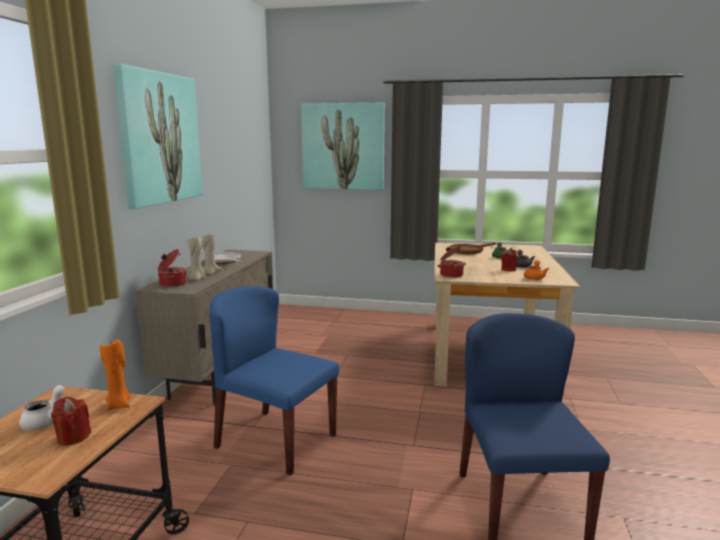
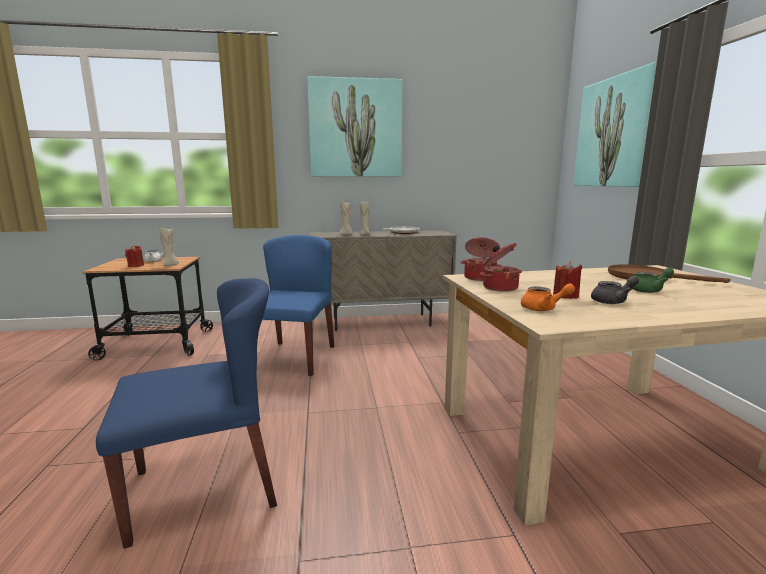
camera: 70 degrees right, 0 degrees up
orange candle [100,339,131,410] -> beige candle [159,228,179,266]
cooking pot [158,249,187,287] -> cooking pot moved to [480,243,522,292]

